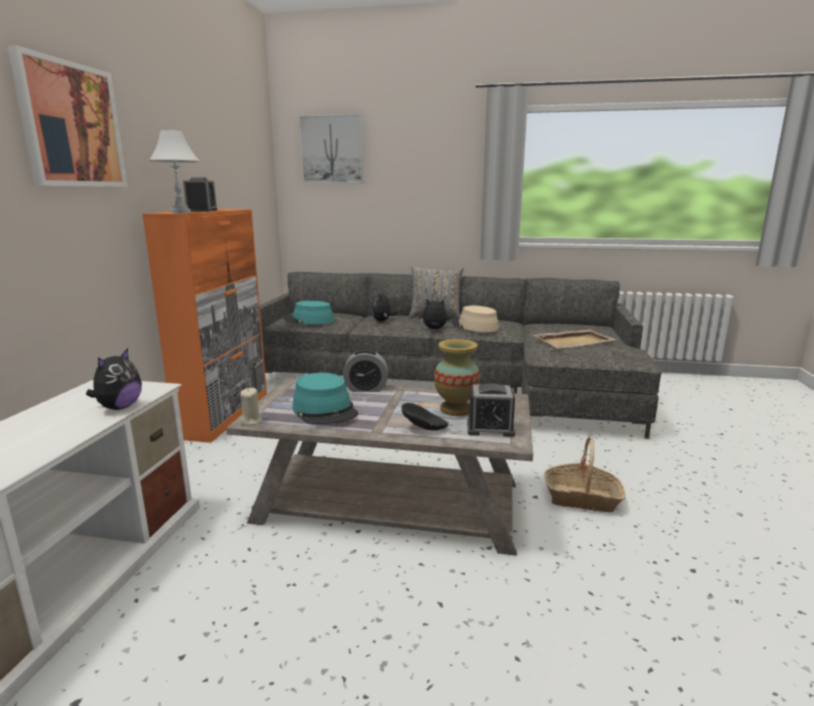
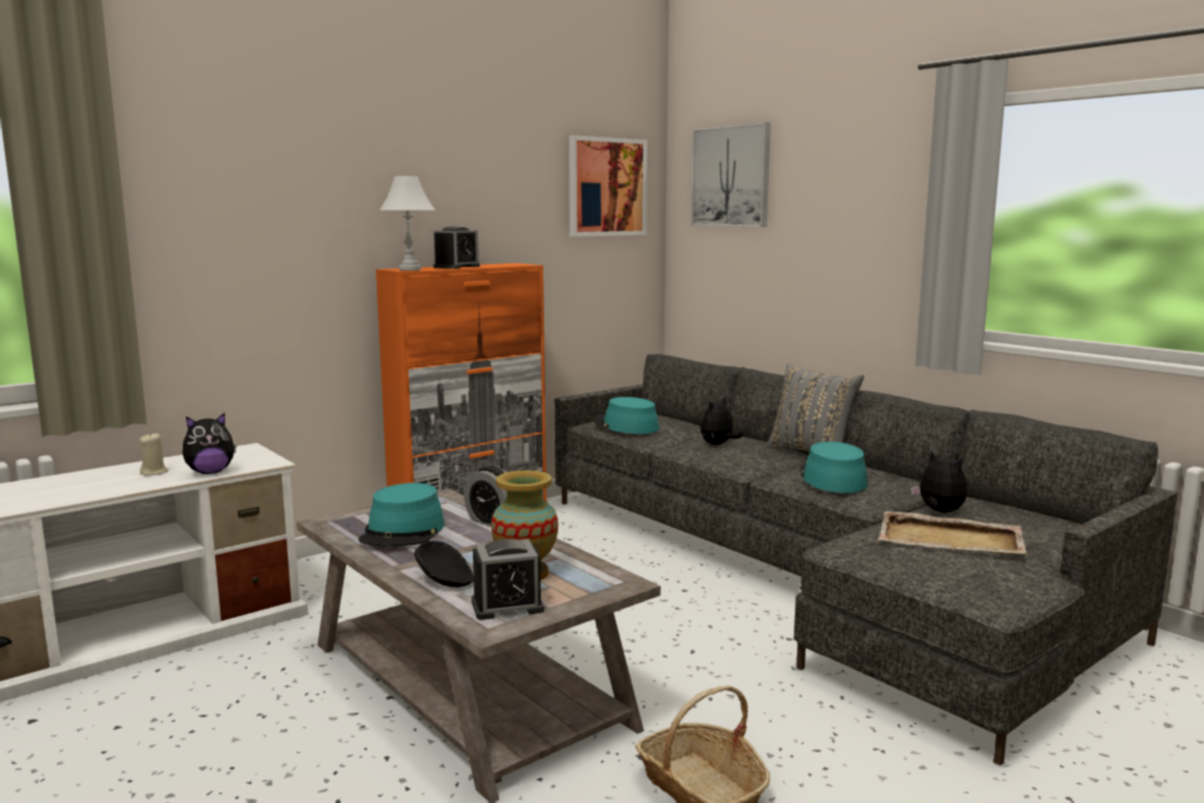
camera: 40 degrees right, 5 degrees down
picture [7,45,128,187] -> picture moved to [569,135,647,237]
beige candle [240,388,262,425] -> beige candle moved to [140,433,168,476]
plush toy [420,298,447,329] -> plush toy moved to [911,450,968,512]
beige hat [451,306,499,332] -> turquoise hat [800,442,868,493]
alarm clock [467,383,515,437] -> alarm clock turned 60 degrees counterclockwise [471,539,544,620]

